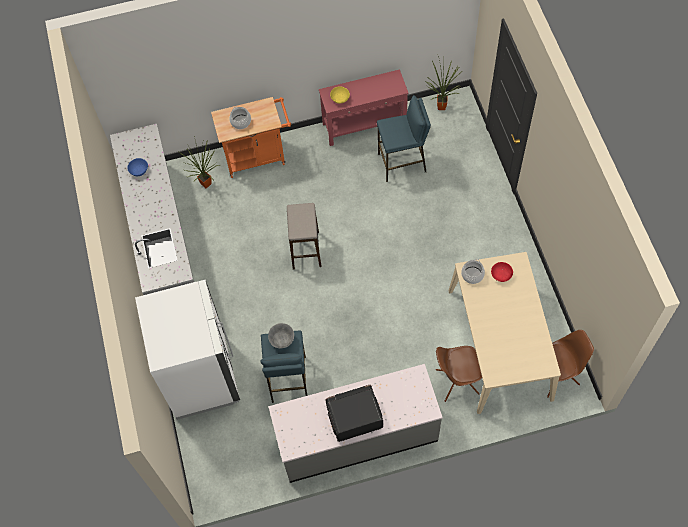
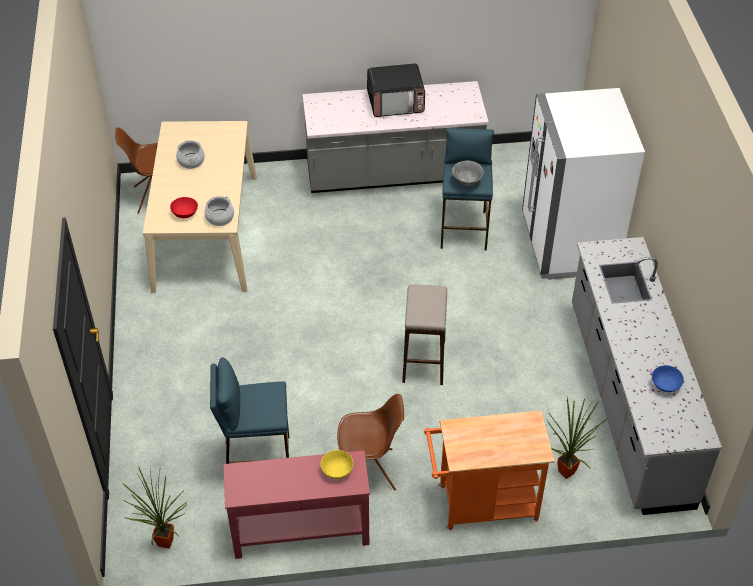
camera: 175 degrees left, 15 degrees down
cooking pot [229,107,251,129] -> cooking pot moved to [176,140,205,169]
brown chair [436,346,482,402] -> brown chair moved to [337,394,404,490]

